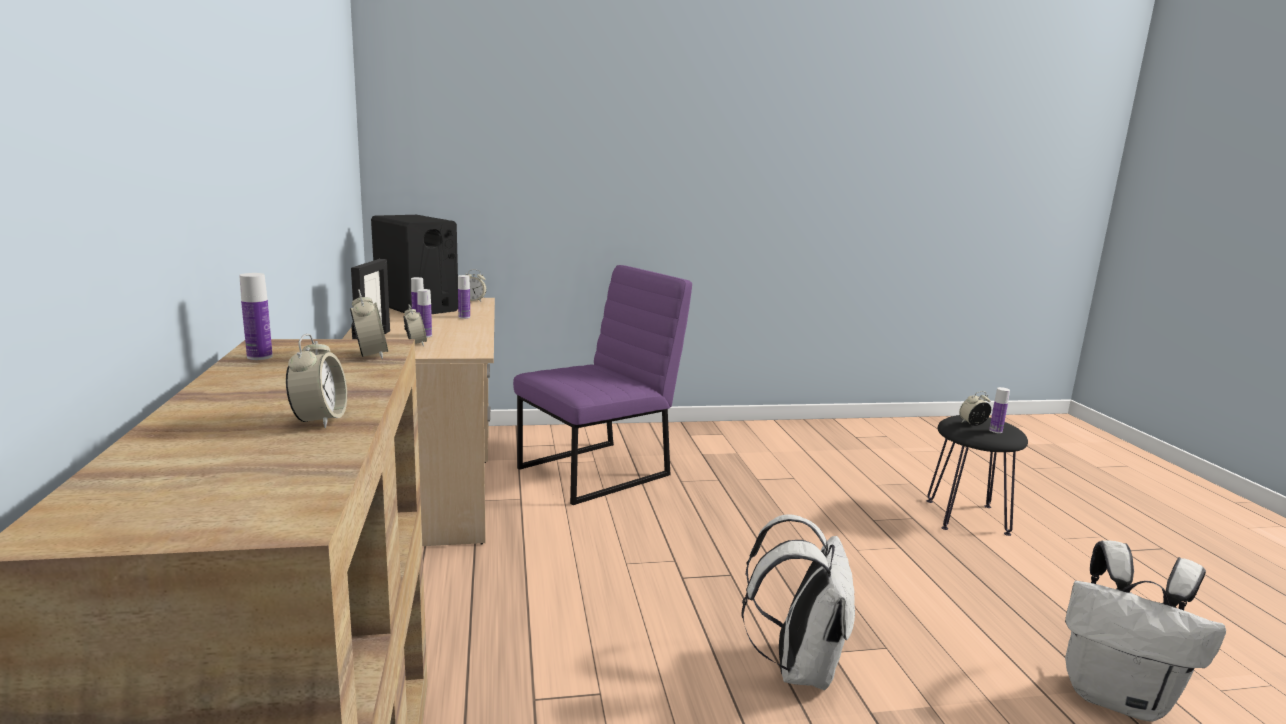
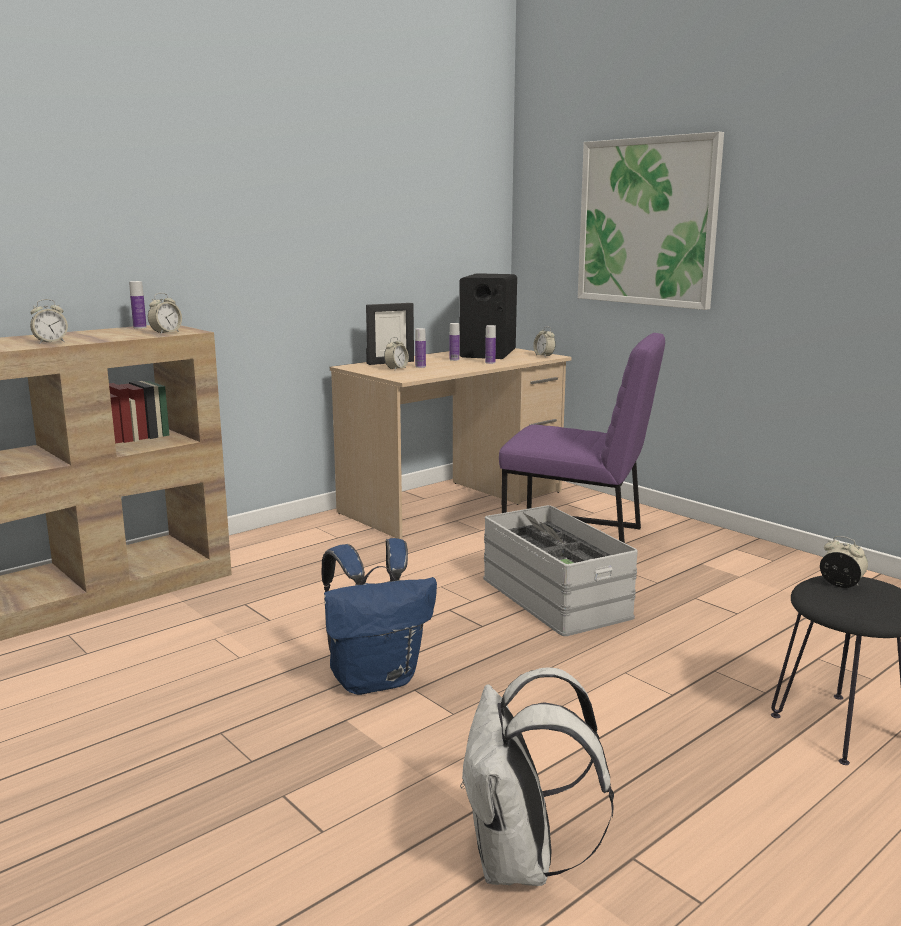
camera: 60 degrees right, 0 degrees up
white backpack [741,514,855,690] -> blue backpack [321,538,437,695]
bottle [989,387,1010,433] -> none
none -> grey storage box [483,505,638,636]
none -> picture [578,132,724,310]

